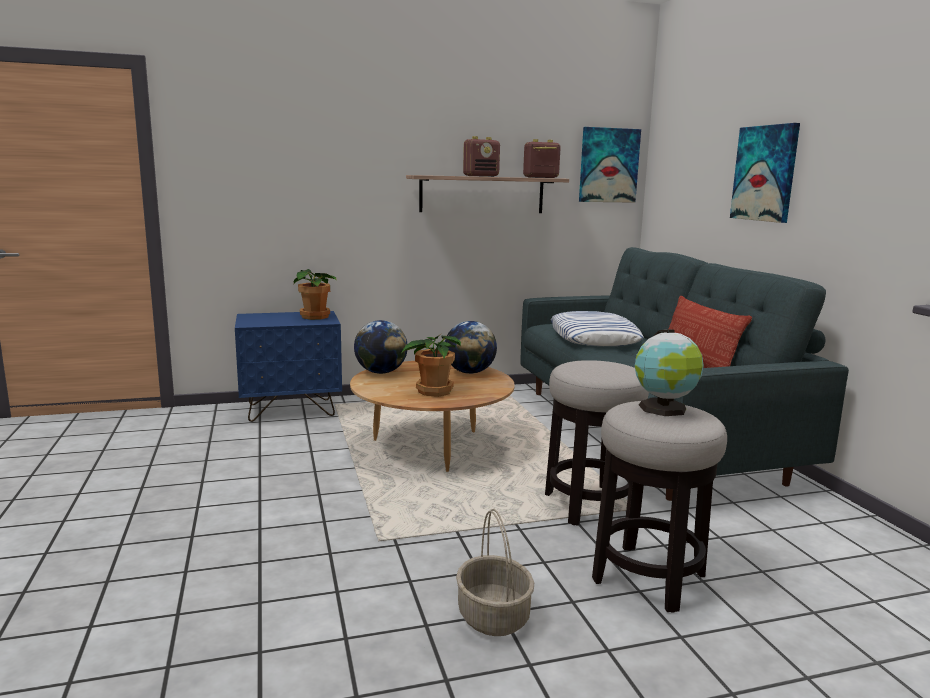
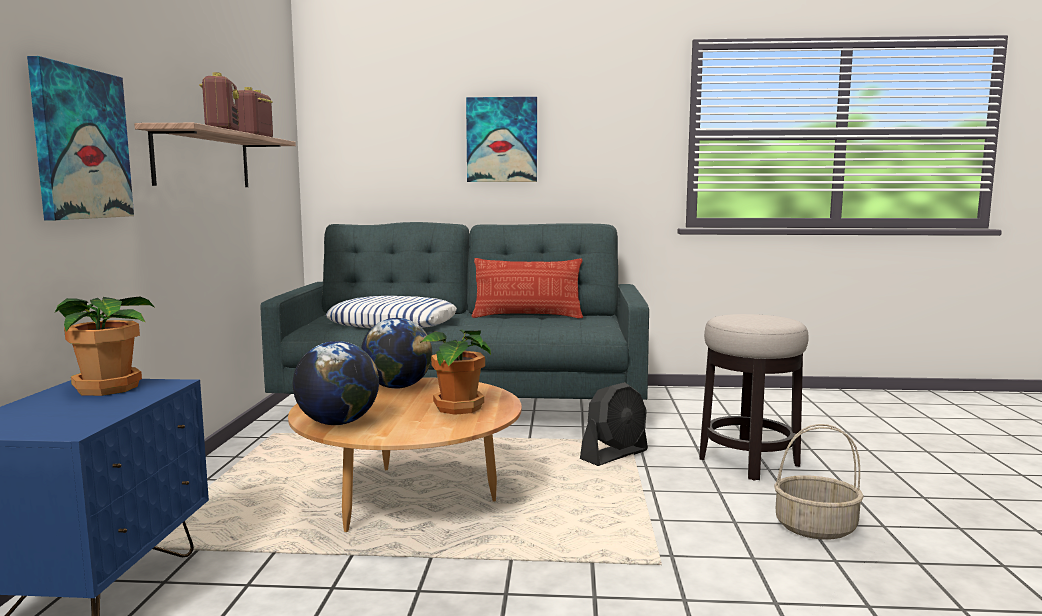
camera: 70 degrees left, 5 degrees down
stool [545,360,649,526] -> black fan [580,382,648,466]
picture [579,127,641,203] -> picture moved to [27,56,134,220]
globe [635,329,704,416] -> none

